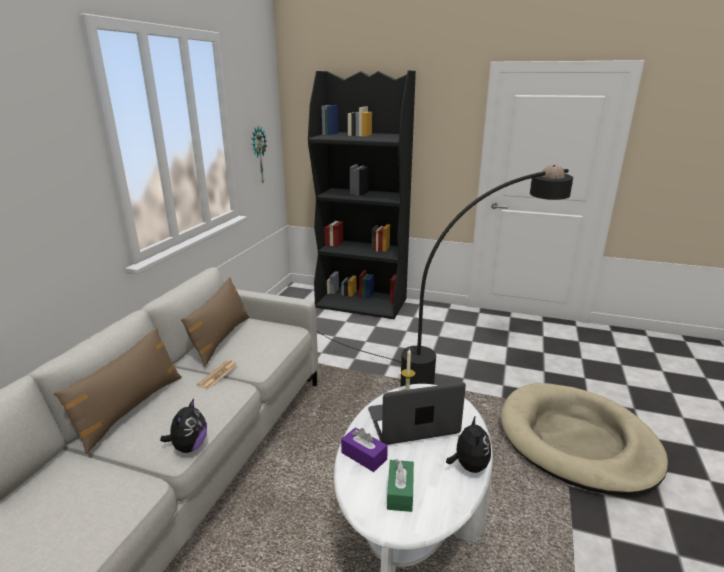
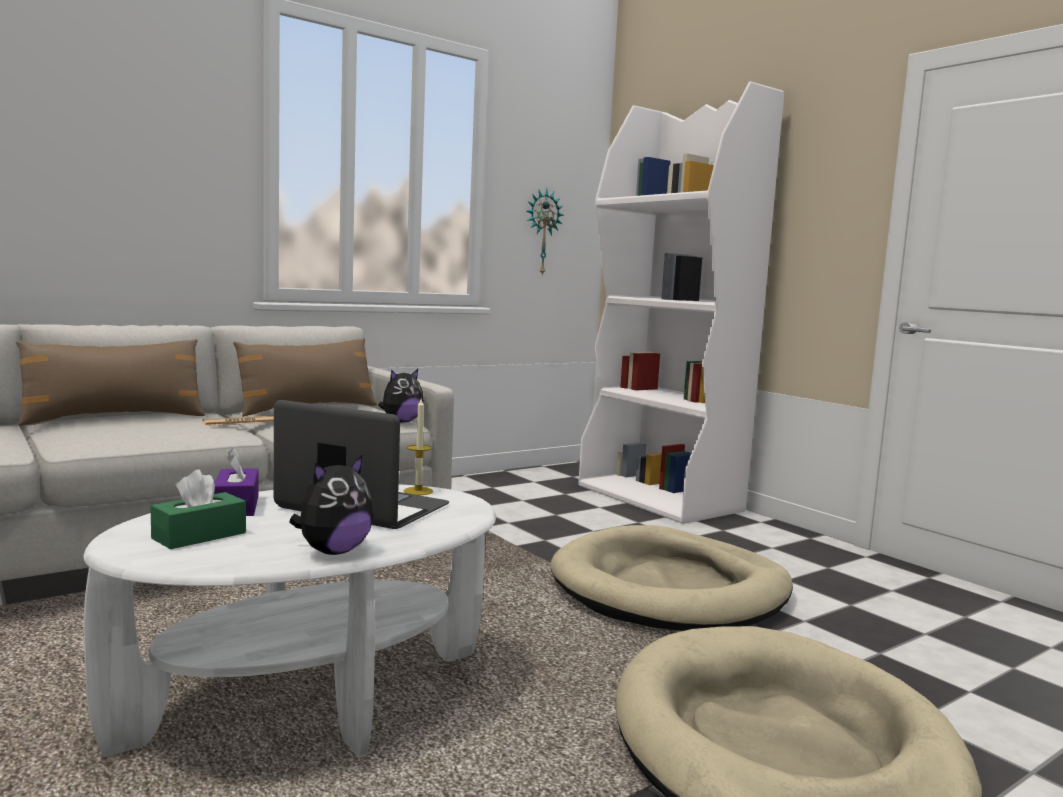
camera: 35 degrees right, 15 degrees down
plush toy [160,398,207,453] -> plush toy moved to [378,369,424,423]
black bookcase [308,71,416,319] -> white bookcase [578,81,784,524]
black floor lamp [317,165,573,387] -> beige dog bed [551,525,793,631]

